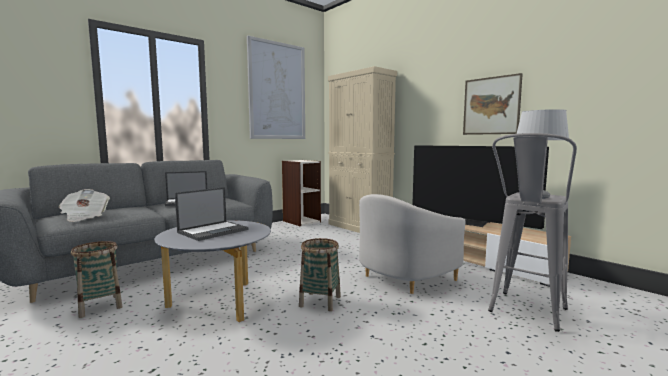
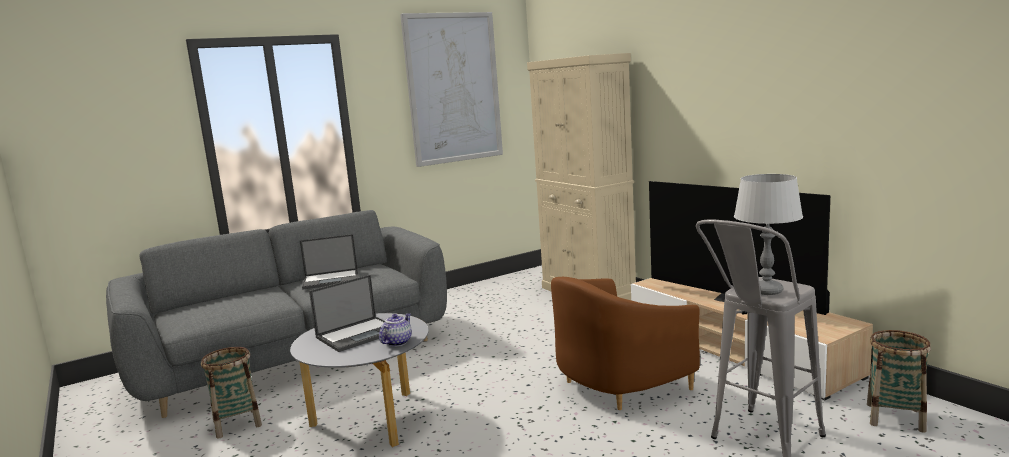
camera: 10 degrees right, 5 degrees up
newspaper [58,189,110,222] -> none
bookcase [282,160,321,226] -> none
basket [299,238,341,311] -> basket moved to [867,330,931,433]
white armchair [359,194,465,294] -> brown armchair [551,277,700,410]
picture [463,73,523,135] -> none
none -> teapot [379,313,412,346]

